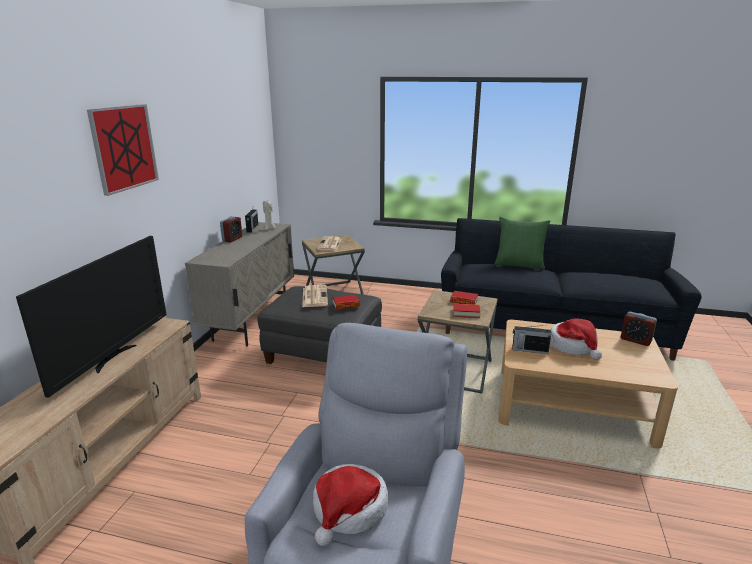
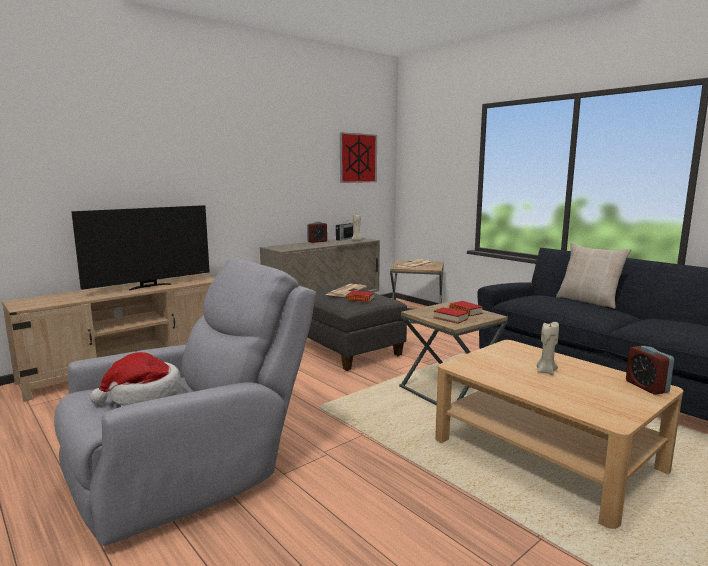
camera: 35 degrees right, 10 degrees down
picture [87,104,159,196] -> picture moved to [340,133,377,183]
green pillow [494,217,550,270] -> beige pillow [556,242,631,309]
radio [513,325,551,354] -> none
hat [550,318,602,360] -> beige candle [537,322,559,375]

